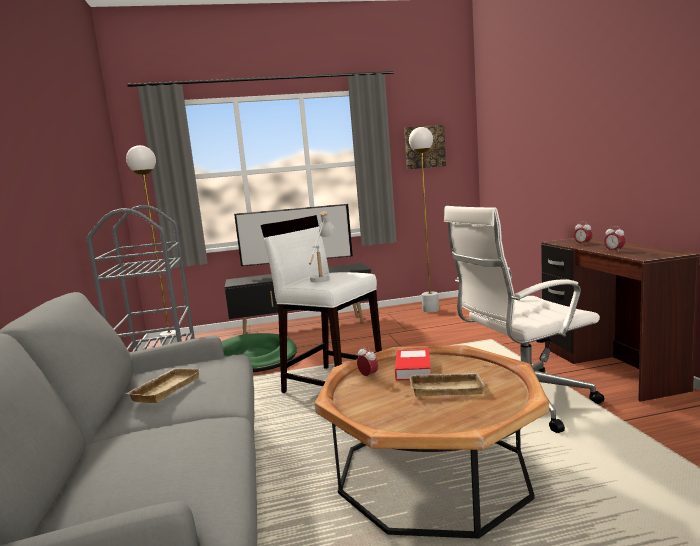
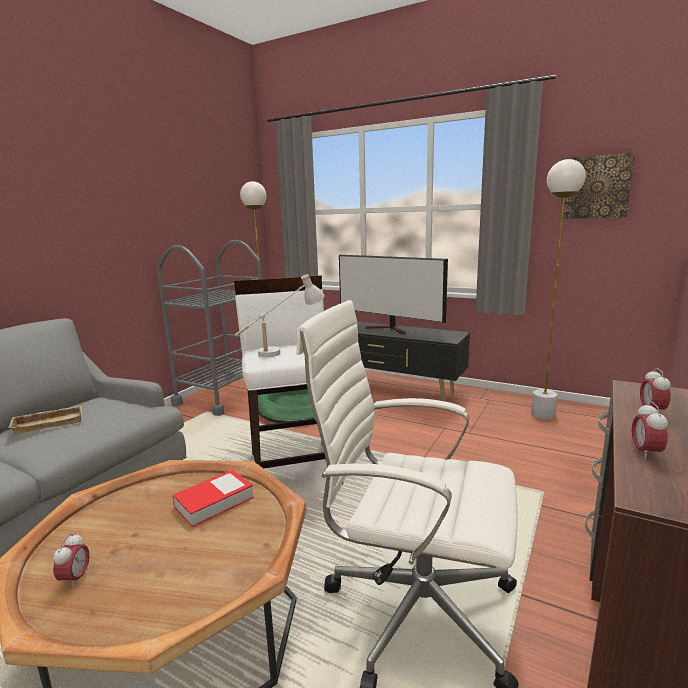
camera: 40 degrees right, 5 degrees up
alarm clock [357,346,378,378] -> alarm clock moved to [53,533,89,589]
beige tray [409,373,485,397] -> none

